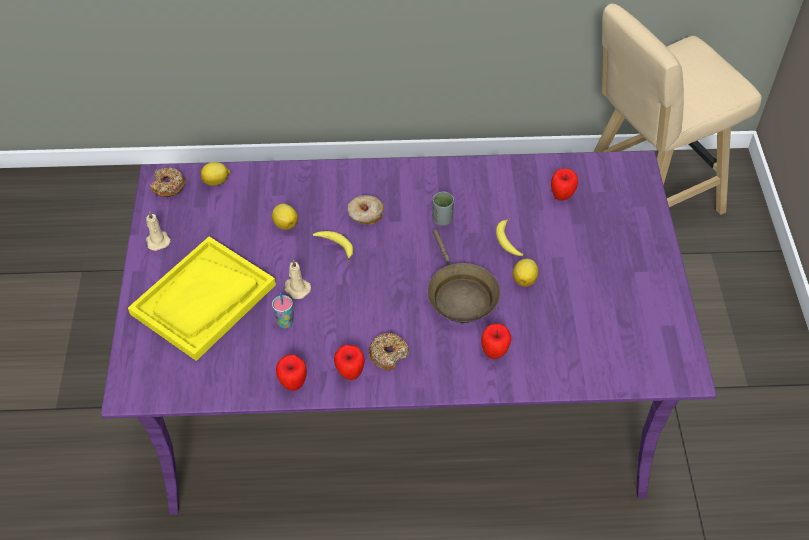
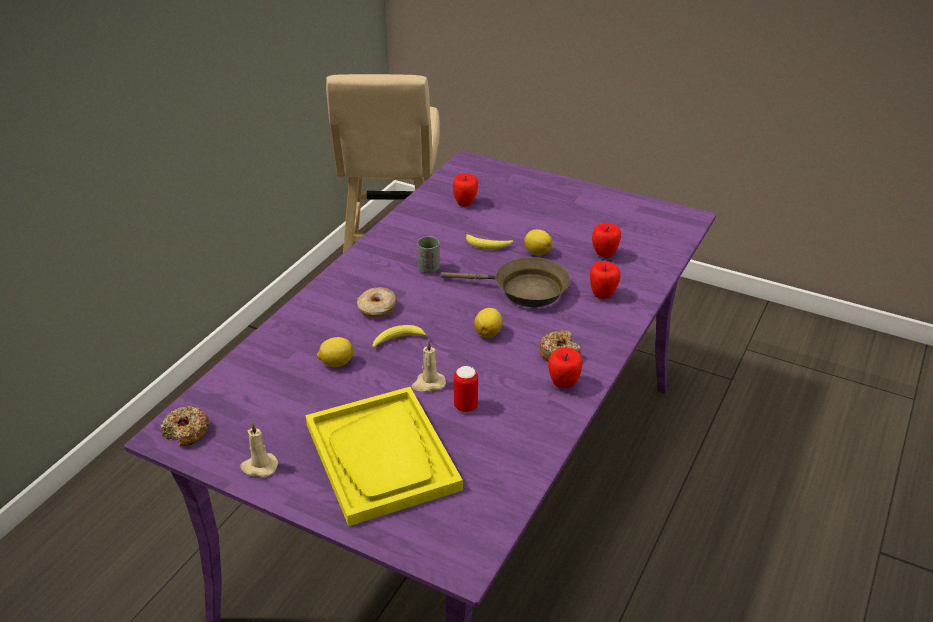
camera: 60 degrees left, 15 degrees down
lemon [201,162,230,186] -> lemon moved to [474,308,503,338]
cup [272,293,293,328] -> can [454,366,478,412]
apple [276,354,307,391] -> apple moved to [592,223,621,258]

